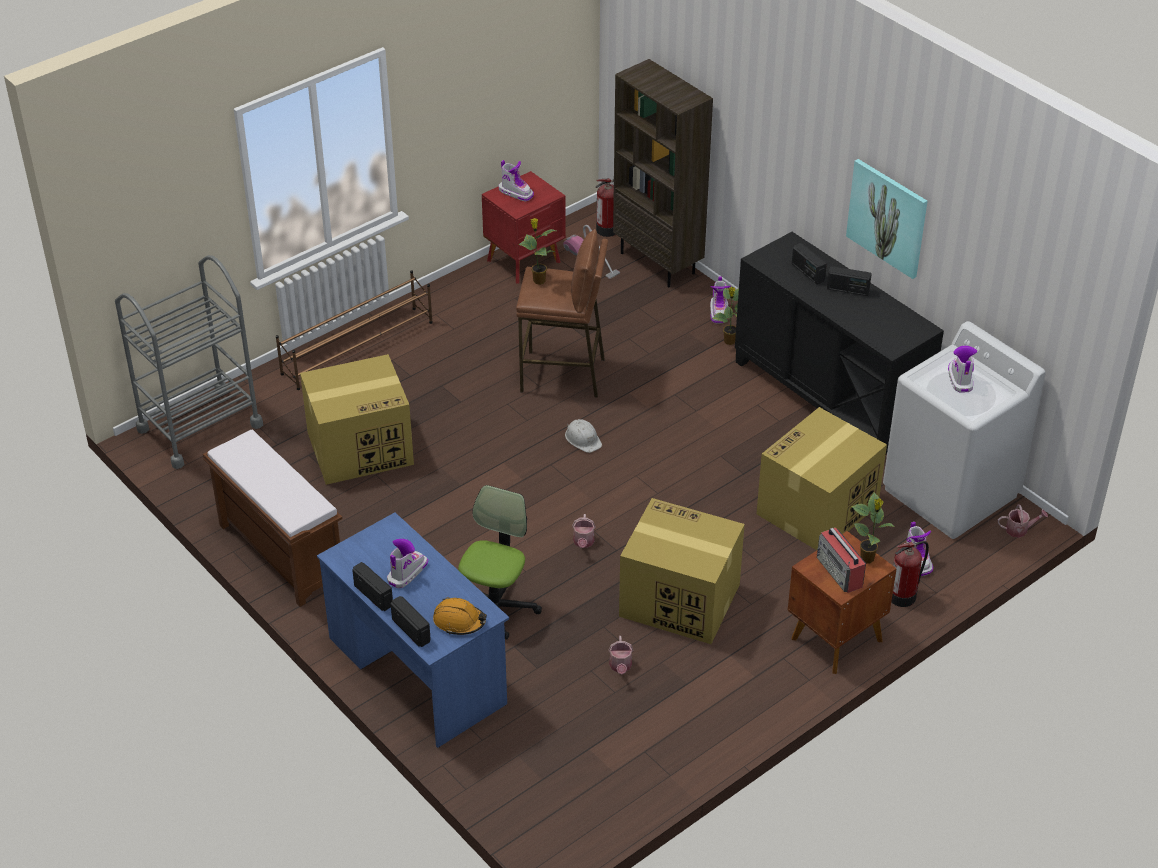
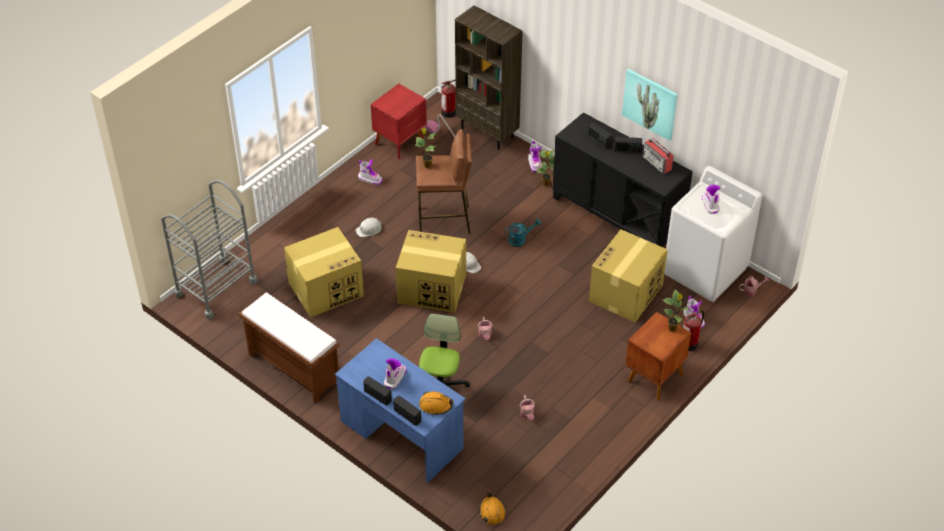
camera: 10 degrees left, 5 degrees up
brown shoe rack [276,270,433,390] -> none
boot [499,160,534,202] -> boot moved to [358,159,383,185]
cardboard box [619,498,745,644] -> cardboard box moved to [396,230,466,313]
radio [817,527,866,593] -> radio moved to [643,138,674,174]
none -> white hard hat [355,218,382,237]
none -> orange hard hat [479,492,506,525]
none -> turquoise watering can [505,218,541,247]

